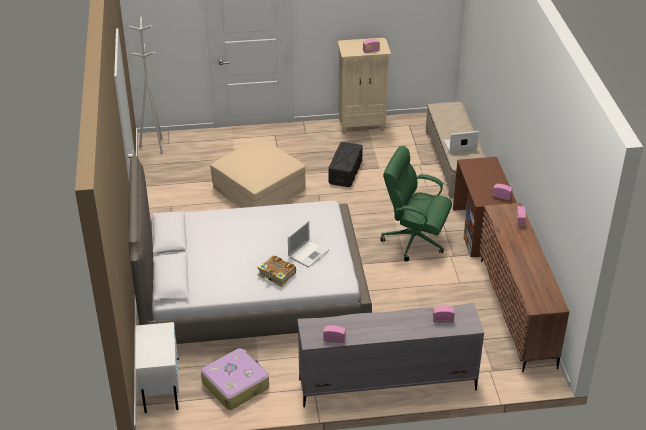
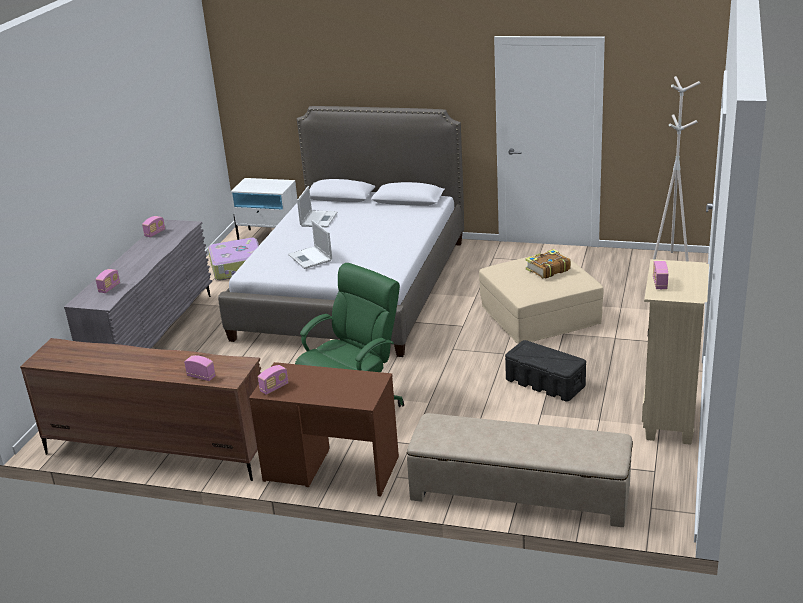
camera: 115 degrees right, 10 degrees down
book [257,256,296,287] -> book moved to [526,249,571,279]
laptop [444,131,479,153] -> laptop moved to [297,186,337,227]

